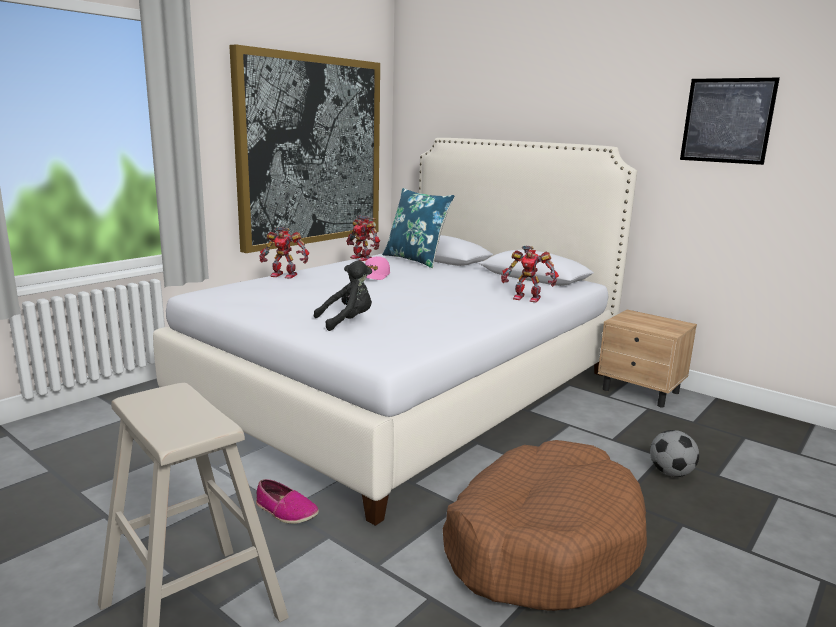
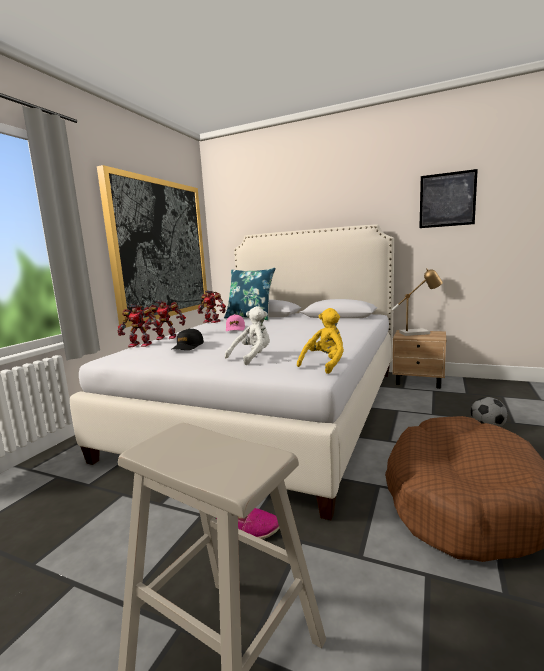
camera: 15 degrees left, 5 degrees down
black plush toy [314,260,372,331] -> white plush toy [225,306,270,365]
toy robot [501,246,559,302] -> toy robot moved to [117,304,160,347]
none -> black cap [171,329,204,350]
none -> yellow plush toy [297,308,344,374]
none -> table lamp [392,269,443,336]

